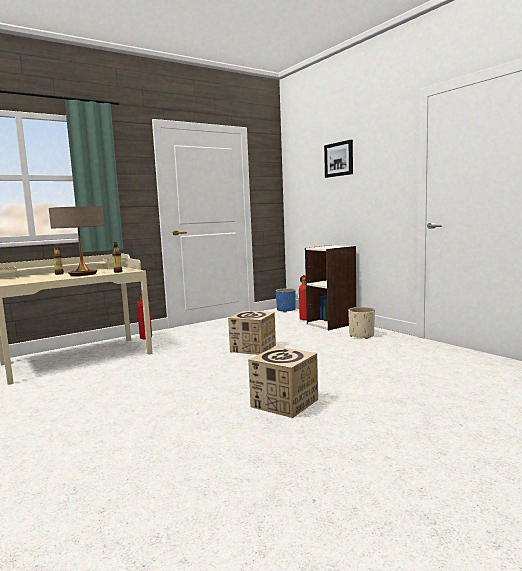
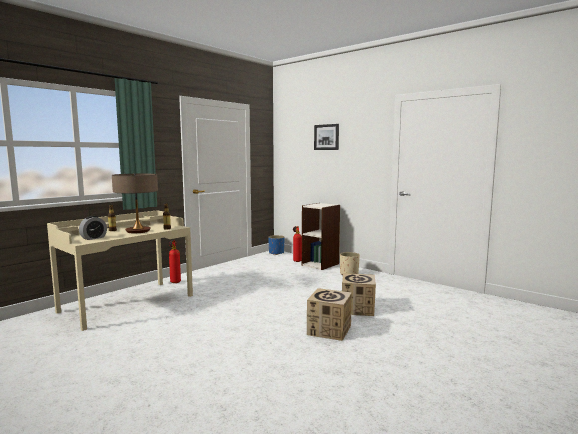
camera: 15 degrees left, 0 degrees up
cardboard box [228,311,276,355] -> cardboard box moved to [342,273,376,316]
none -> alarm clock [79,216,107,240]

